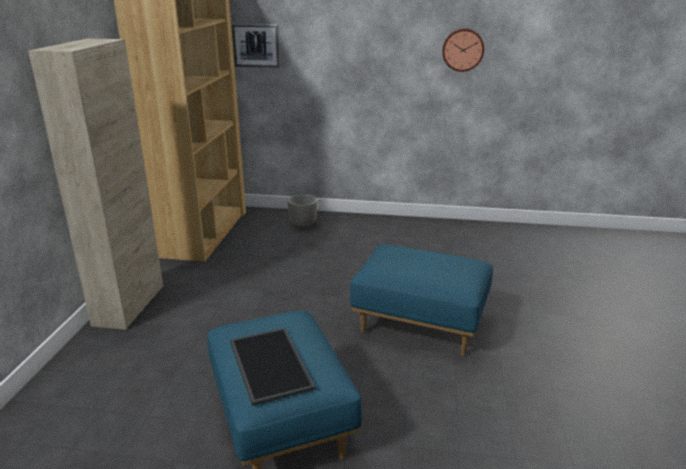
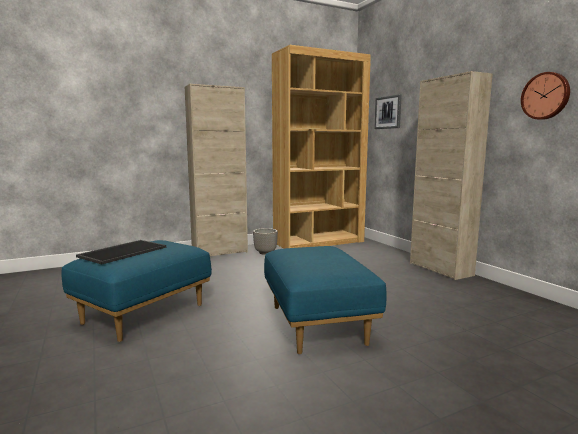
camera: 55 degrees right, 15 degrees down
planter [288,195,317,228] -> planter moved to [253,228,278,255]
none -> beige cabinet [410,71,493,280]

